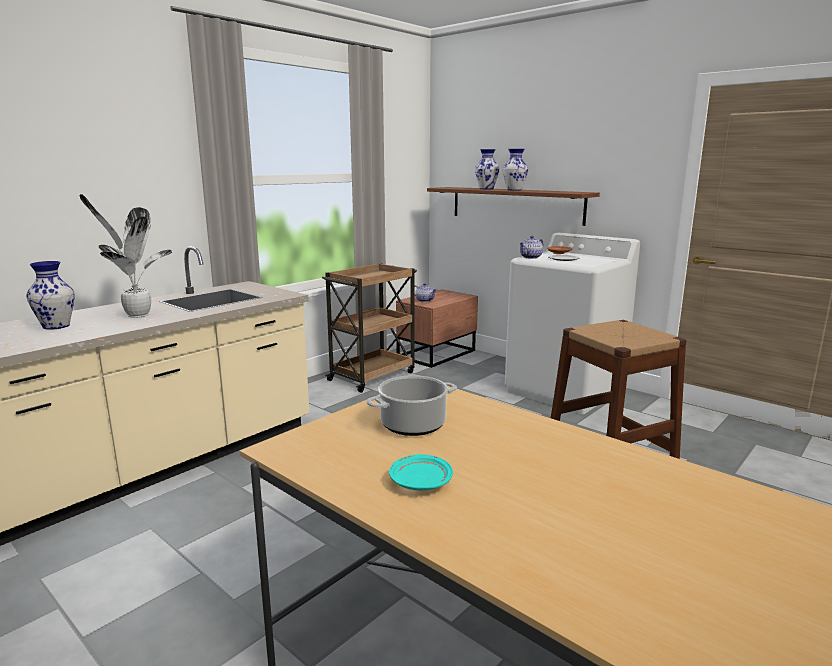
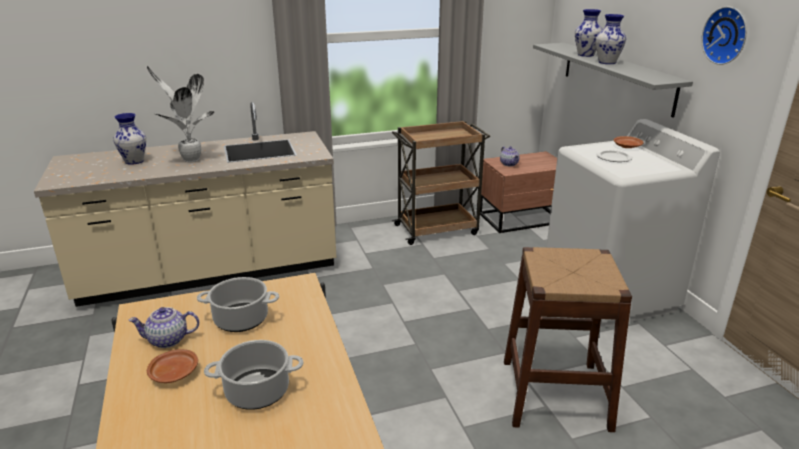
camera: 30 degrees right, 10 degrees up
turquoise plate [389,454,453,491] -> brown plate [147,349,198,383]
brown shelf [427,187,600,226] -> grey shelf [533,43,693,118]
teapot [519,236,544,259] -> teapot moved to [128,307,199,348]
none -> cooking pot [204,340,303,410]
none -> wall clock [701,6,747,65]

